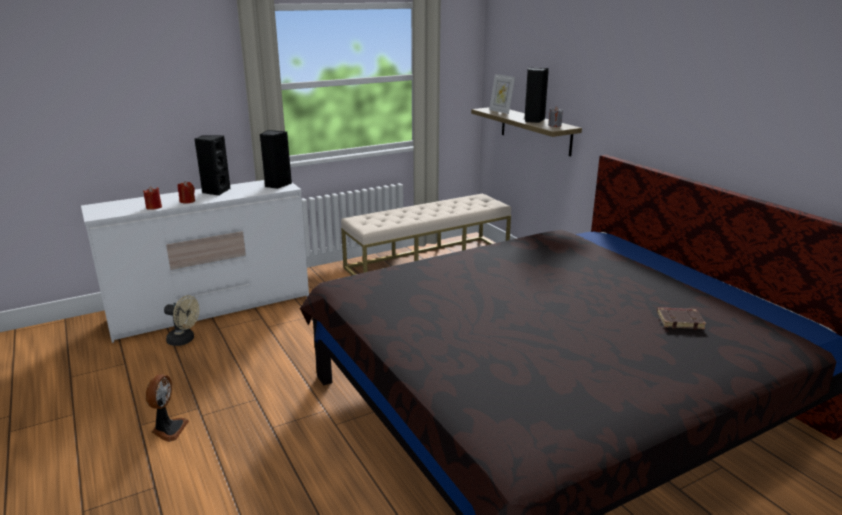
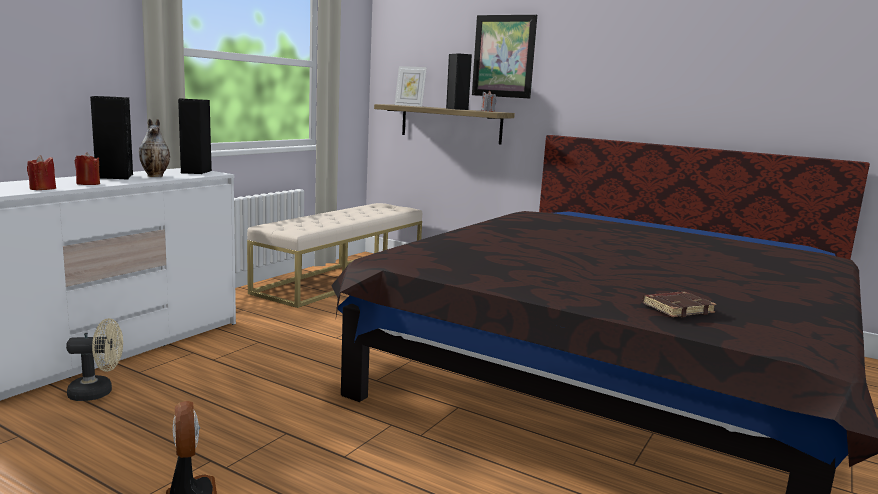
camera: 30 degrees left, 10 degrees down
brown book [657,307,706,330] -> brown book moved to [643,292,716,317]
none -> vase [139,118,170,177]
none -> picture [472,15,537,98]

